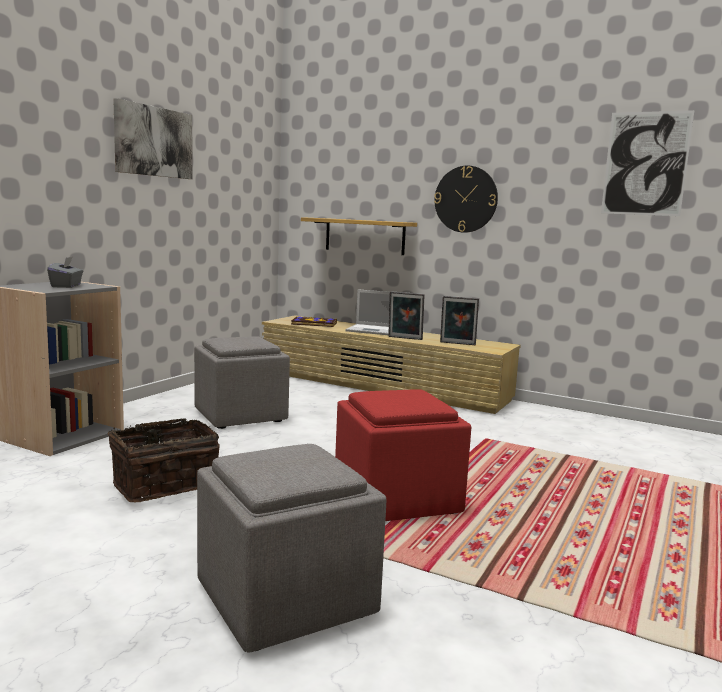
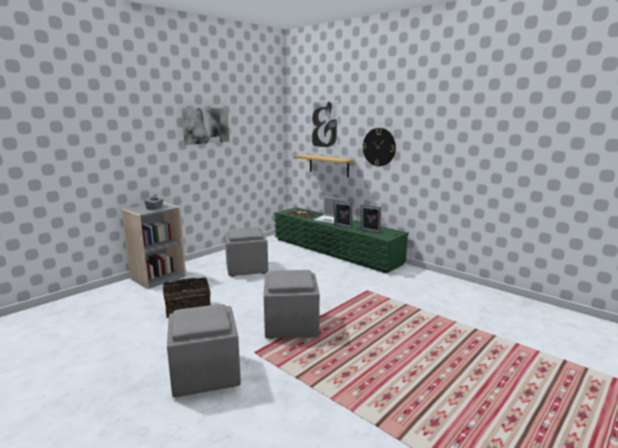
camera: 15 degrees right, 5 degrees up
beige tv stand [262,315,521,414] -> green tv stand [274,207,409,273]
red ottoman [335,389,471,521] -> grey ottoman [264,270,320,339]
picture [601,110,695,216] -> picture moved to [311,100,338,149]

